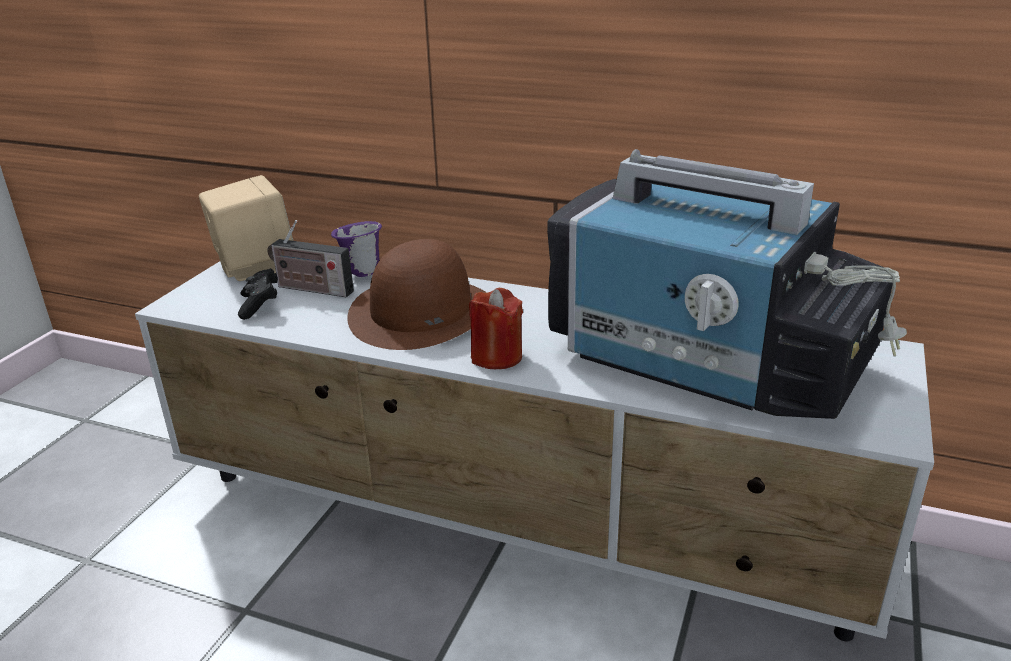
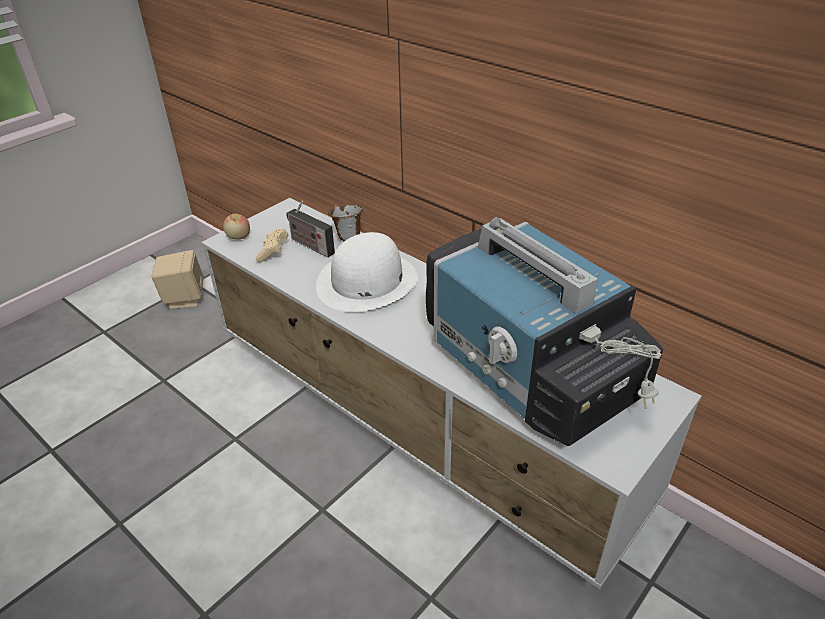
camera: 20 degrees right, 10 degrees up
beige speaker [199,175,293,281] -> beige speaker moved to [152,250,204,309]
black game controller [238,268,278,320] -> beige game controller [256,229,288,262]
purple mug [331,221,382,277] -> brown mug [328,203,363,241]
brown hat [347,239,487,350] -> white hat [316,232,418,312]
red candle [469,288,523,369] -> none
none -> apple [223,214,250,239]

